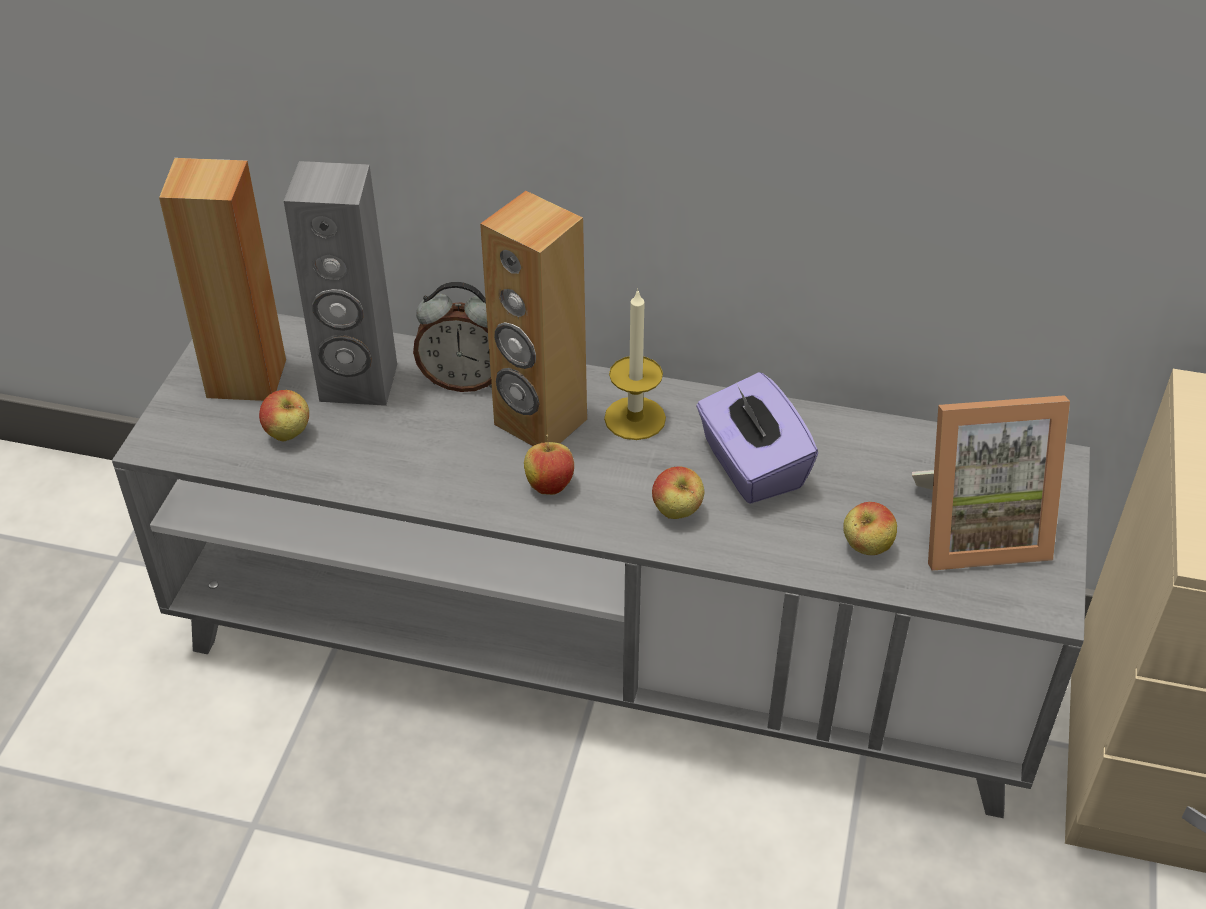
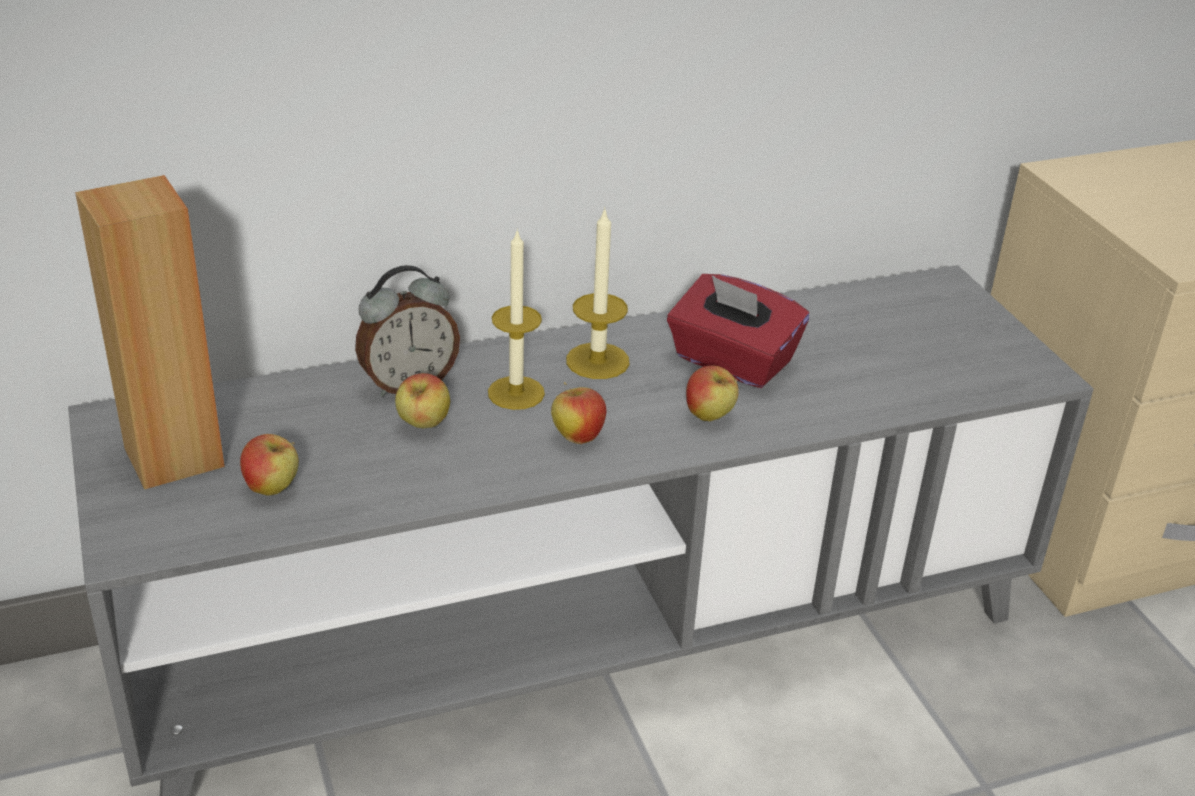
camera: 35 degrees left, 10 degrees down
grey speaker [284,161,397,406] -> none
brown speaker [480,191,587,446] -> candle [488,228,545,410]
purple tissue box [696,372,818,504] -> red tissue box [667,274,809,388]
apple [843,502,897,555] -> apple moved to [395,373,450,428]
picture frame [912,395,1070,571] -> none

